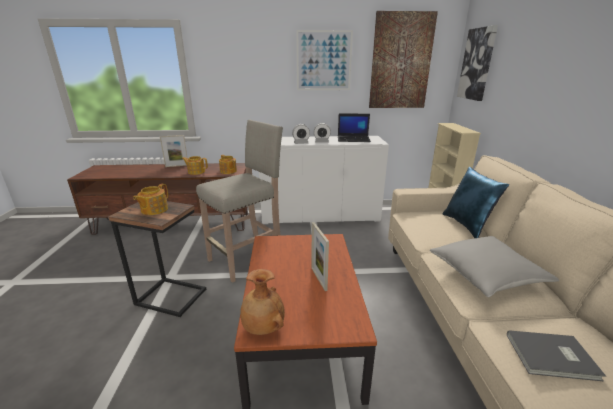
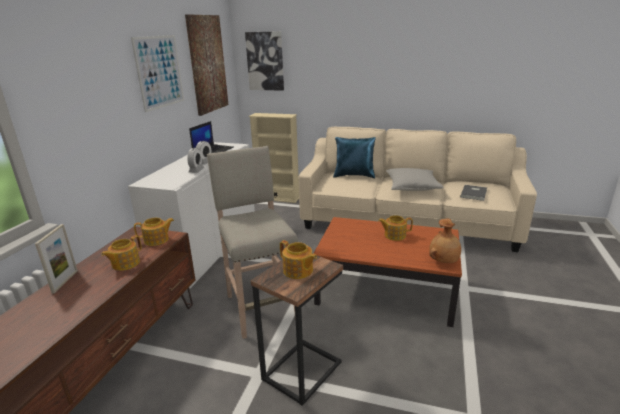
camera: 70 degrees left, 0 degrees up
picture frame [311,222,329,291] -> teapot [378,215,413,241]

